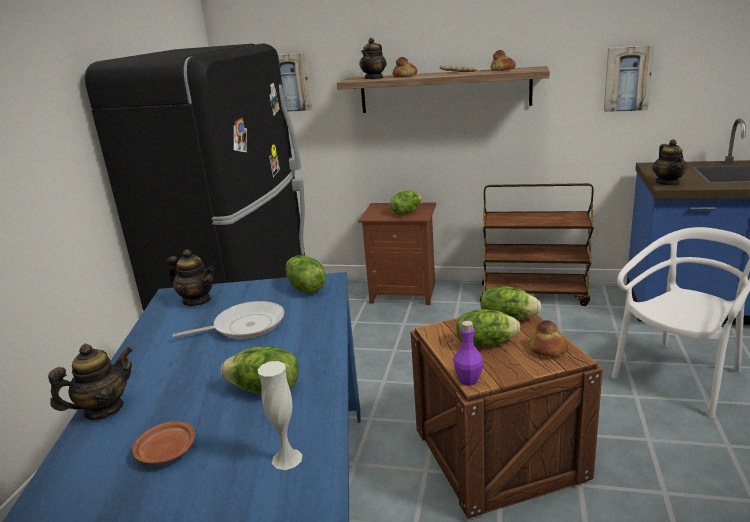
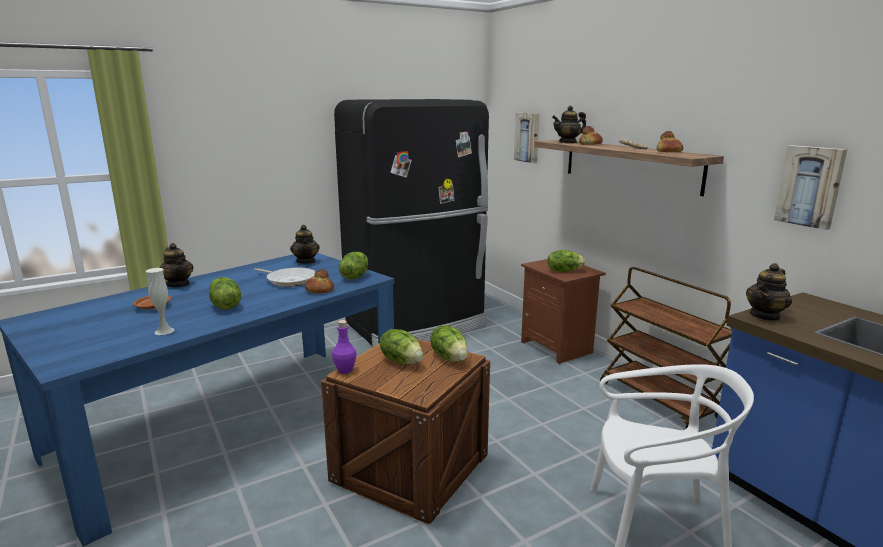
camera: 45 degrees right, 5 degrees down
teapot [48,344,133,420] -> teapot turned 45 degrees clockwise [160,243,193,287]
bread [530,320,568,357] -> bread moved to [305,269,334,293]

